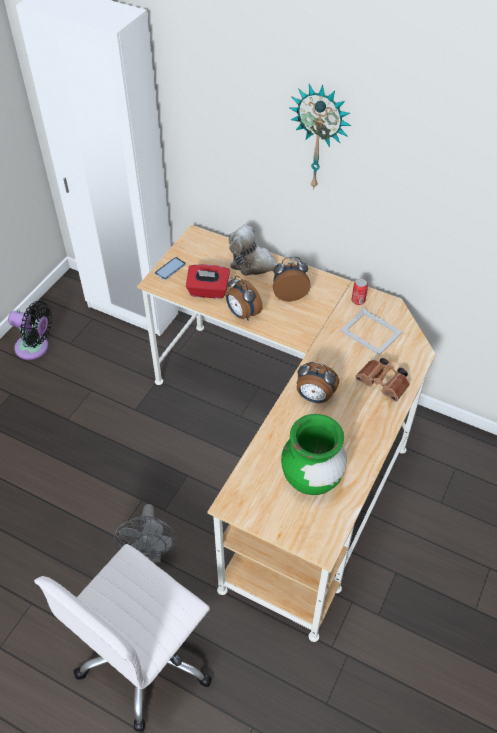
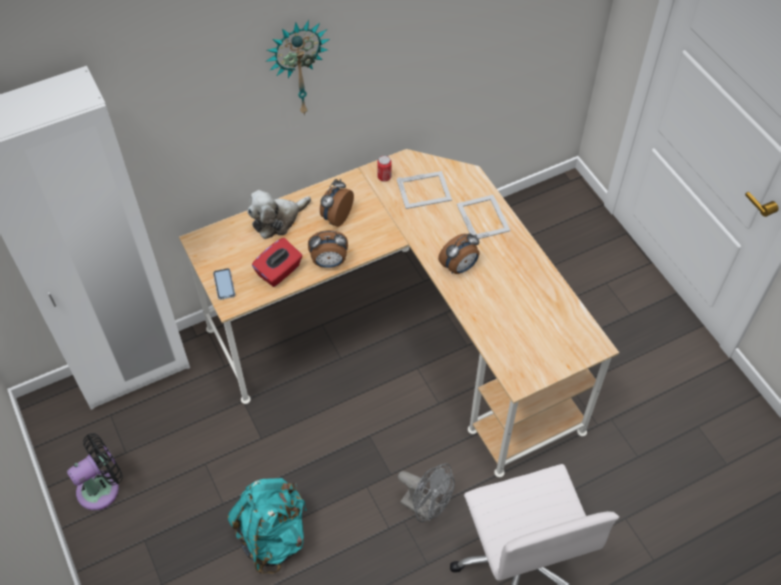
camera: 55 degrees left, 5 degrees up
green vase [281,414,347,495] -> none
brown binoculars [355,358,410,402] -> picture frame [457,195,510,239]
none -> turquoise backpack [227,478,307,574]

